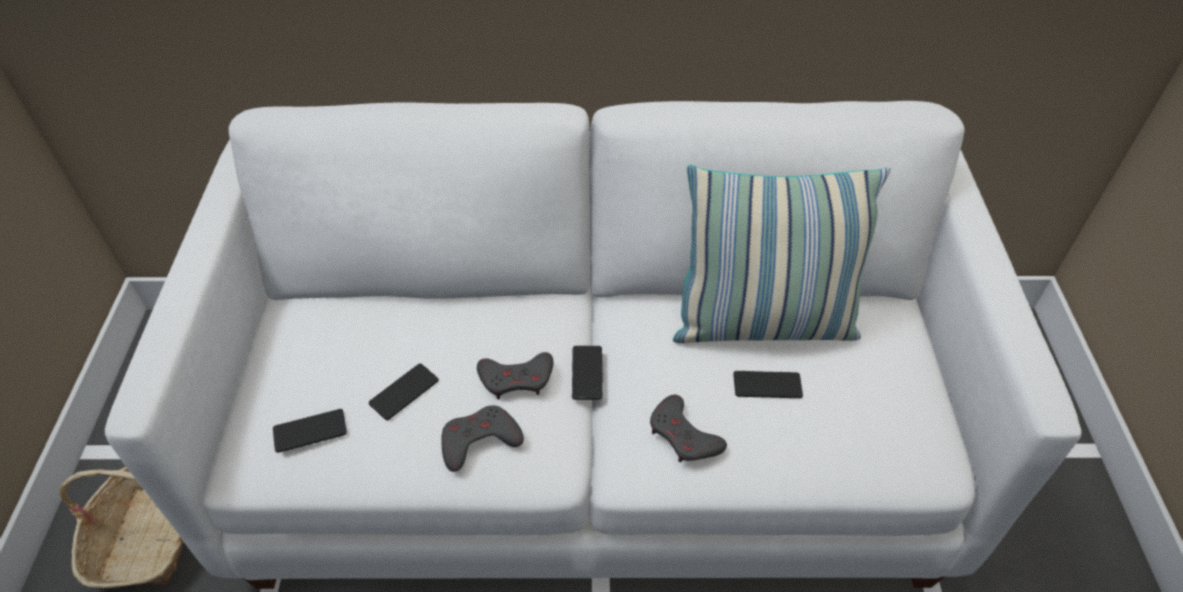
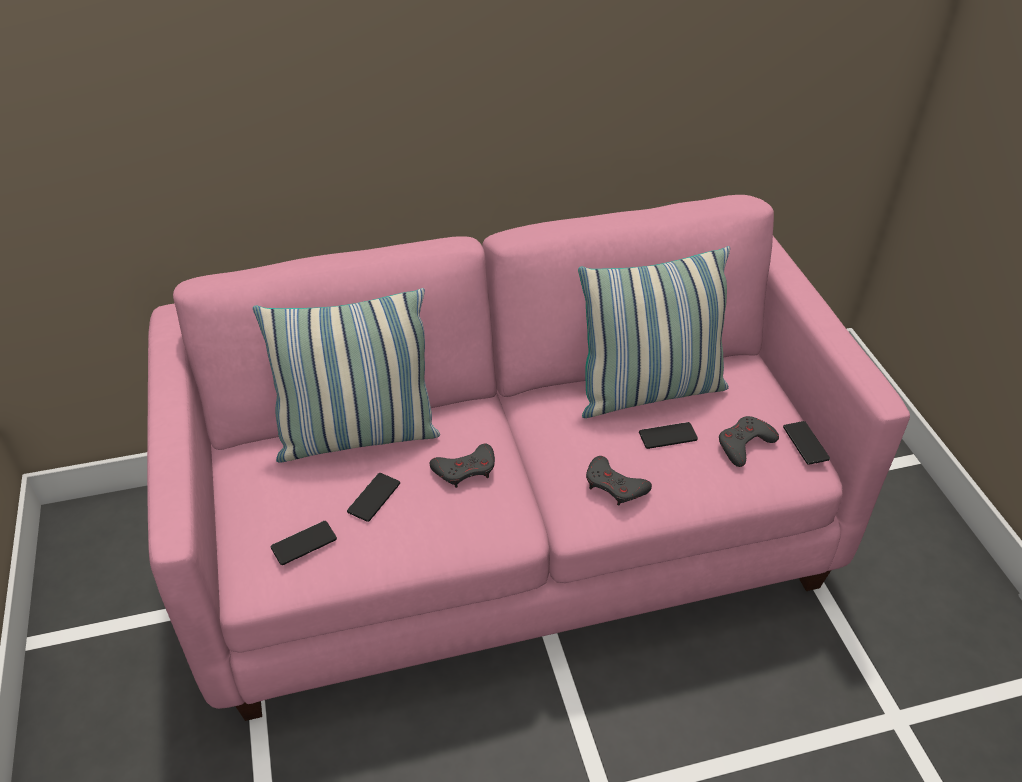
camera: 15 degrees left, 5 degrees down
basket [59,467,183,589] -> none
white sofa [105,101,1082,589] -> pink sofa [147,195,910,721]
grey game controller [441,405,524,472] -> grey game controller moved to [719,416,779,467]
phone [572,346,603,400] -> phone moved to [783,421,830,465]
none -> pillow [253,288,440,463]

